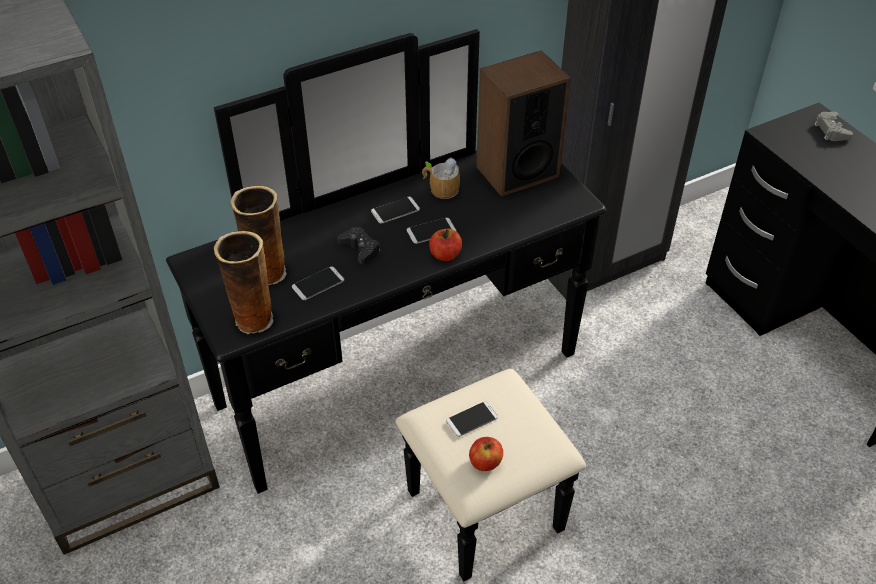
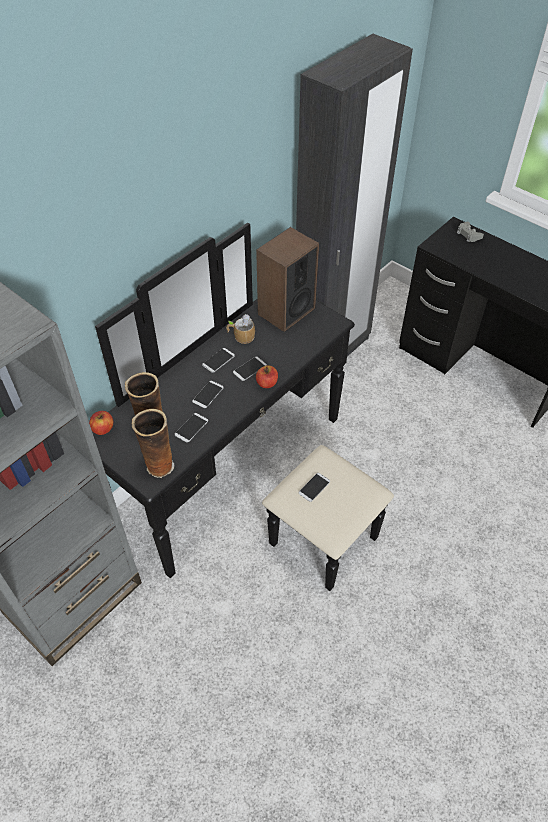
camera: 20 degrees left, 5 degrees up
black game controller [337,227,380,264] -> phone [192,381,224,408]
apple [469,437,503,471] -> apple moved to [89,411,113,435]

